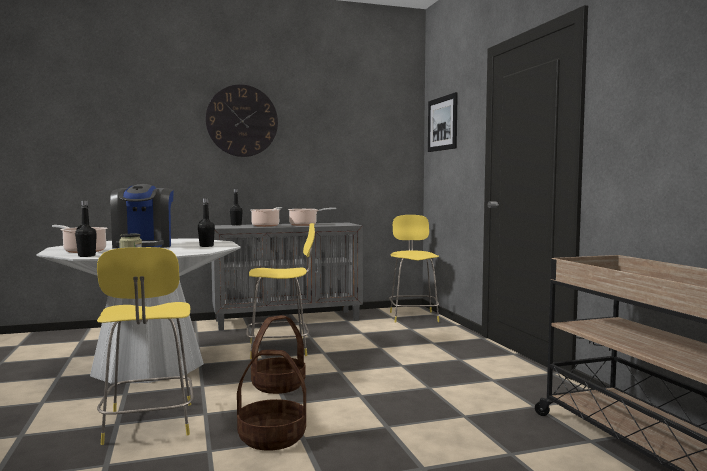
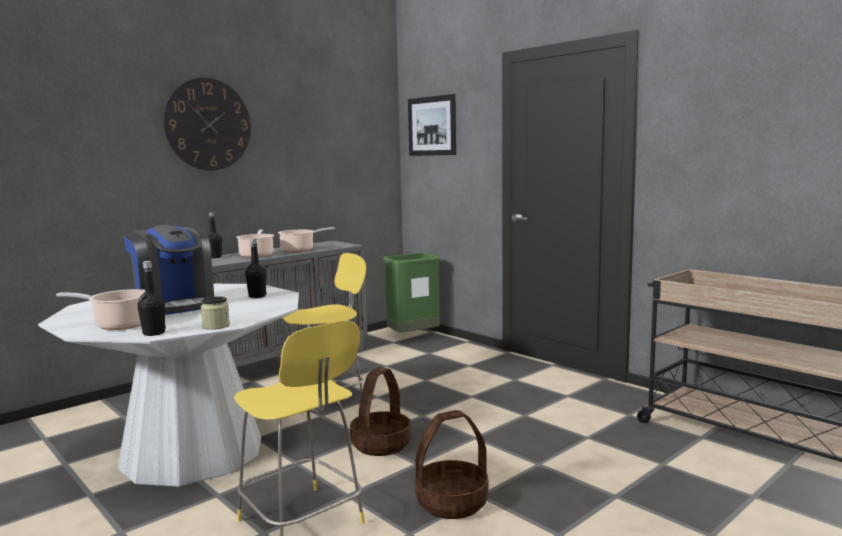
camera: 25 degrees left, 5 degrees up
yellow stool [389,215,439,323] -> green trash can [383,253,440,332]

